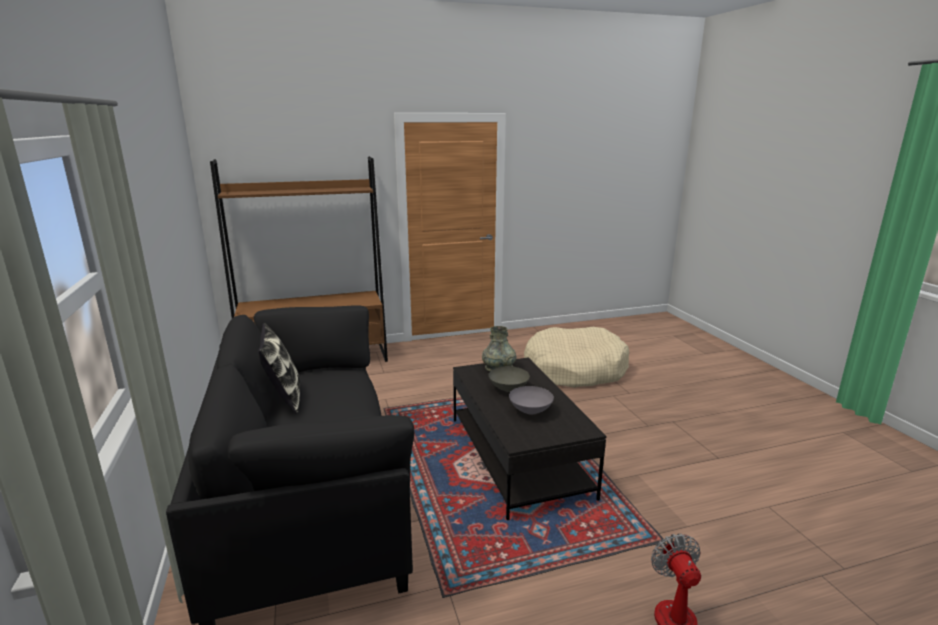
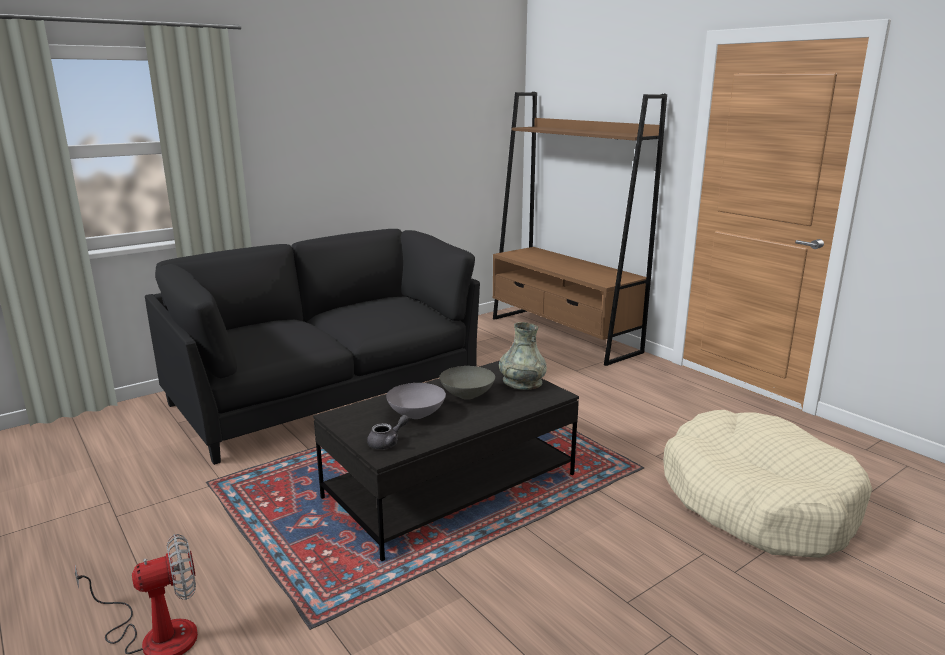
camera: 70 degrees right, 0 degrees up
pillow [258,323,300,413] -> none
none -> grey teapot [367,415,409,450]

